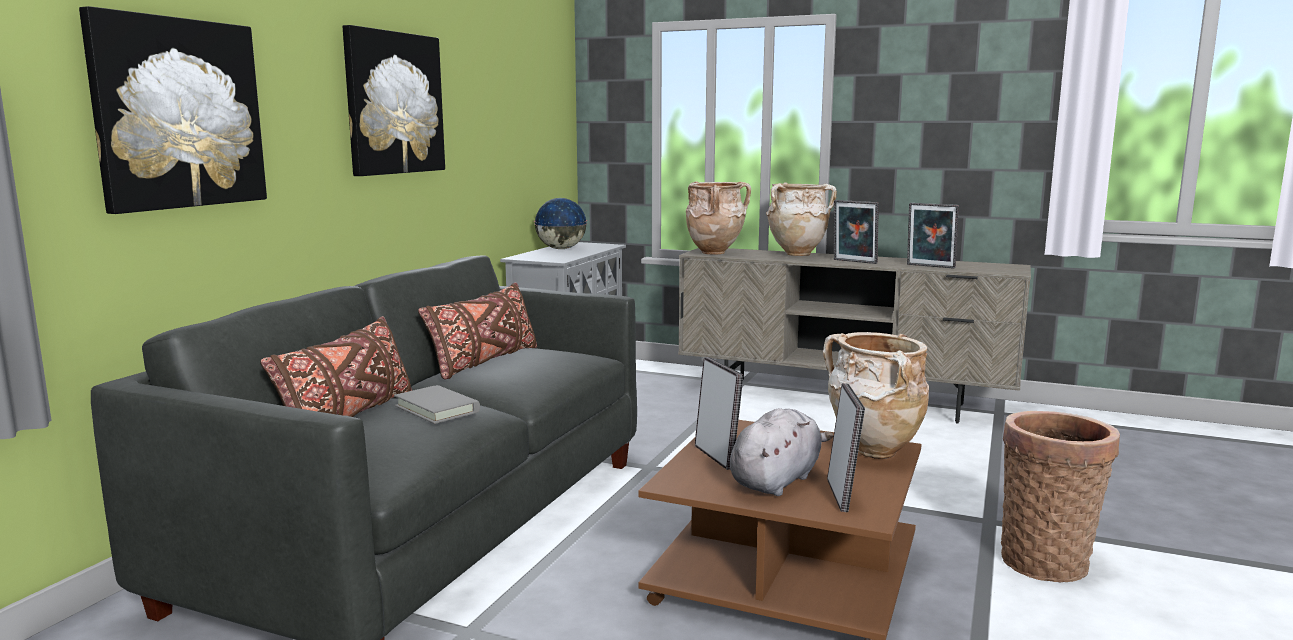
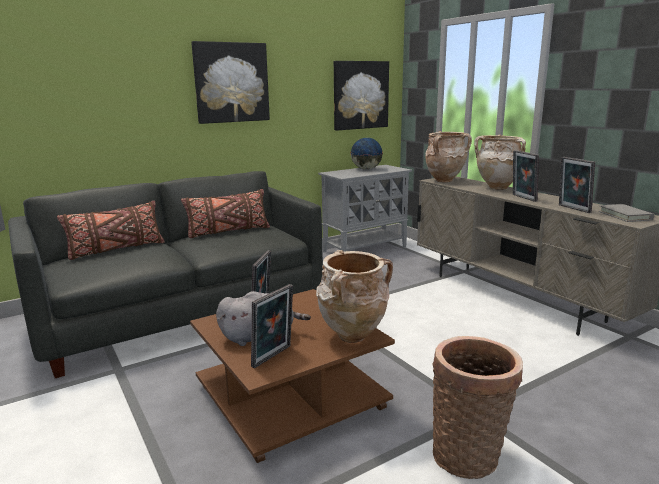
camera: 35 degrees right, 5 degrees up
picture [79,6,267,214] -> picture moved to [334,61,389,130]
grey book [394,385,480,424] -> grey book moved to [599,204,654,222]

